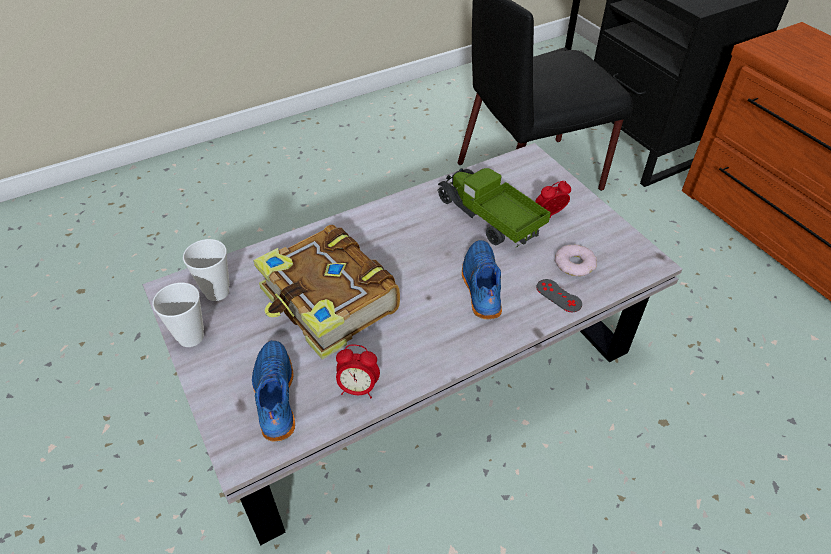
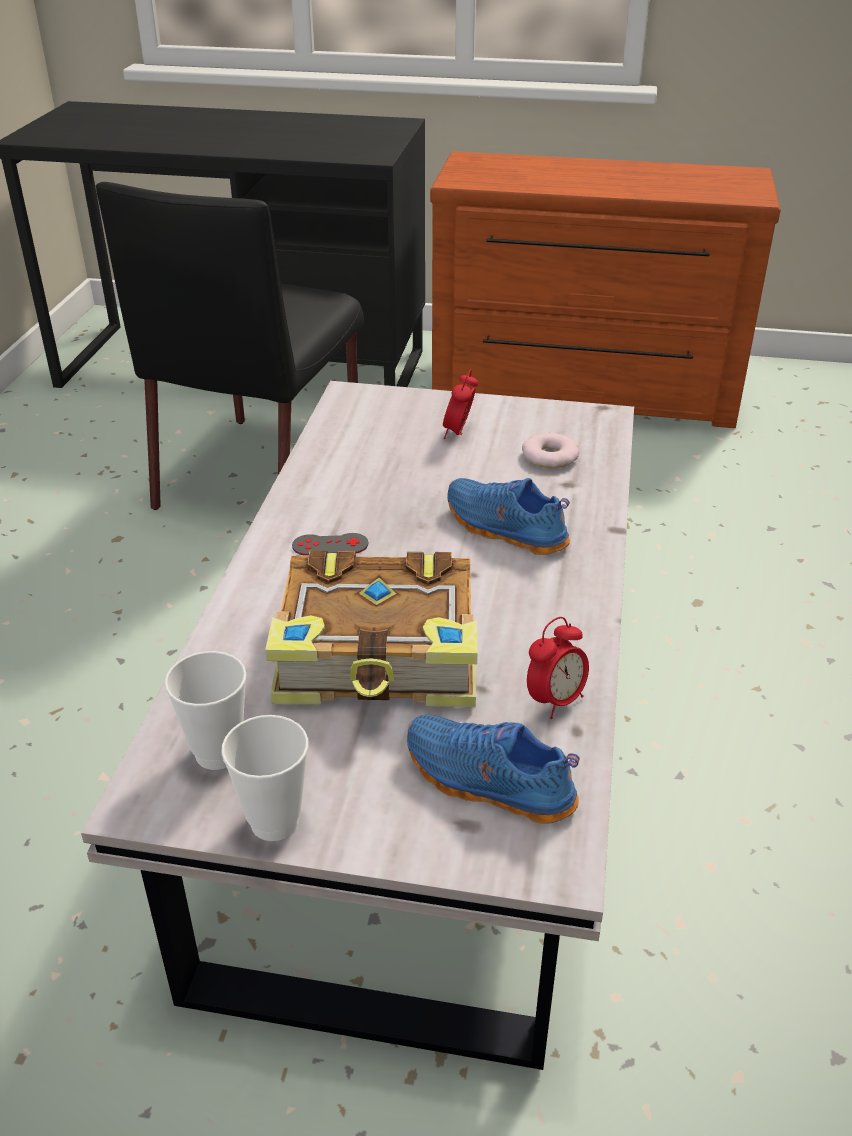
camera: 50 degrees left, 10 degrees down
toy truck [437,168,551,248] -> none
grey game controller [536,279,582,312] -> grey game controller moved to [292,533,368,556]

